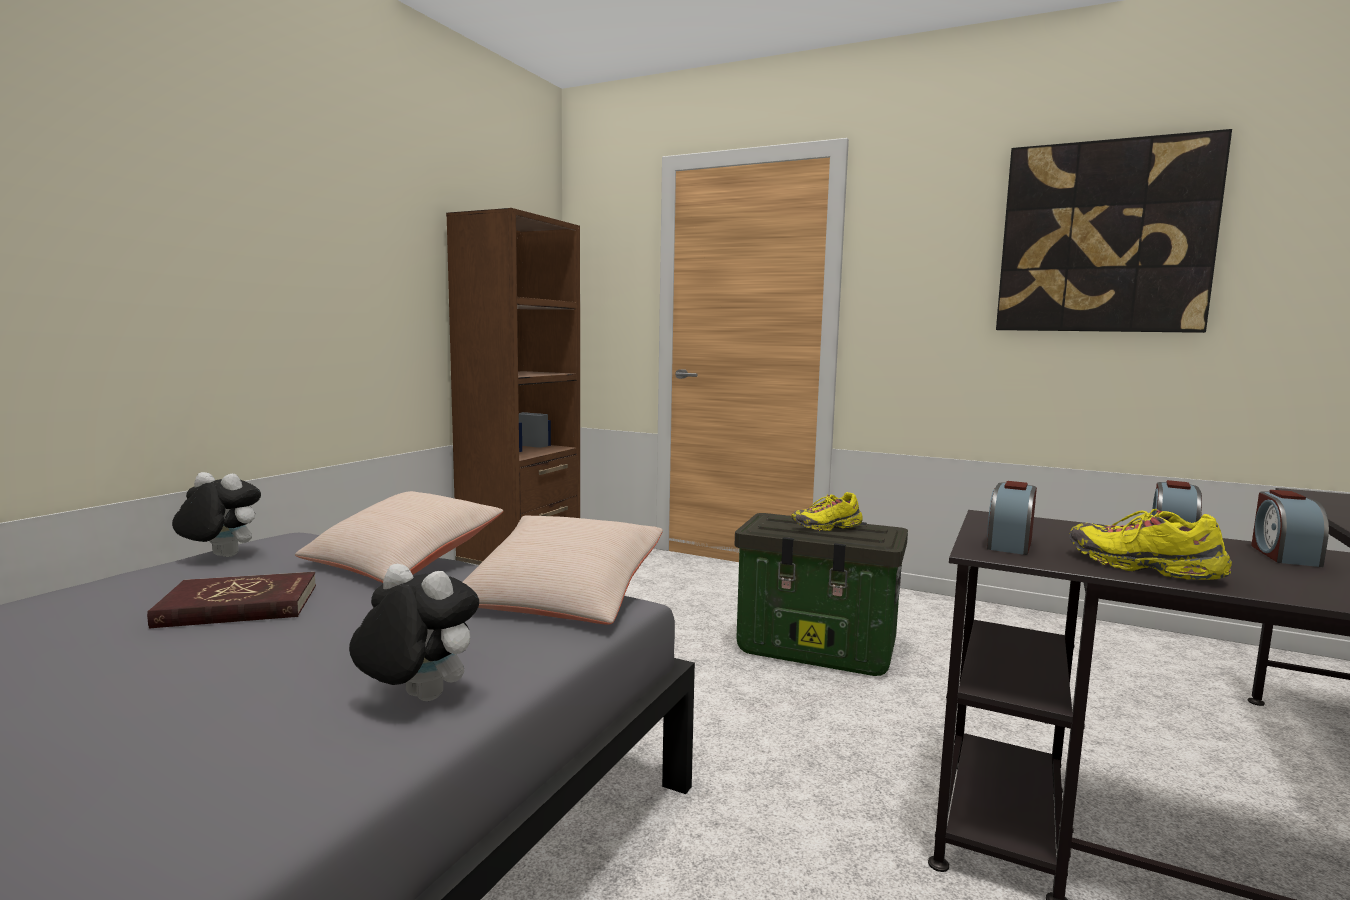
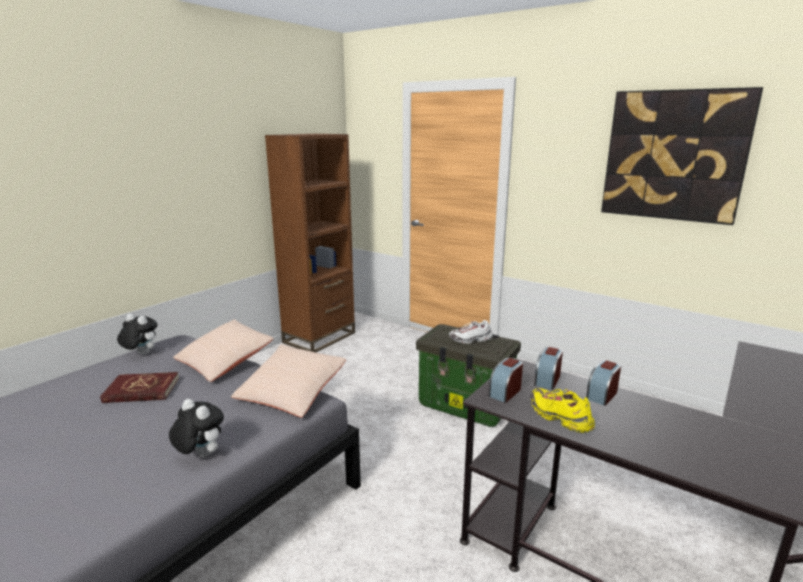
camera: 10 degrees right, 10 degrees up
yellow shoe [791,492,863,531] -> white shoe [449,320,493,344]
alarm clock [1251,490,1329,567] -> alarm clock moved to [534,347,563,390]

